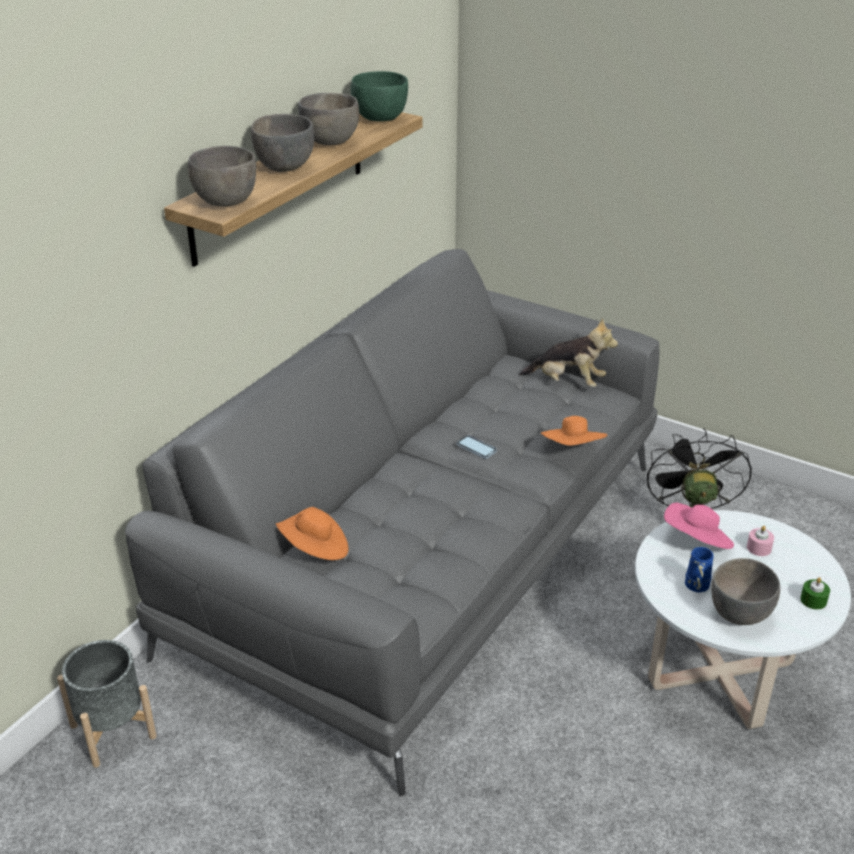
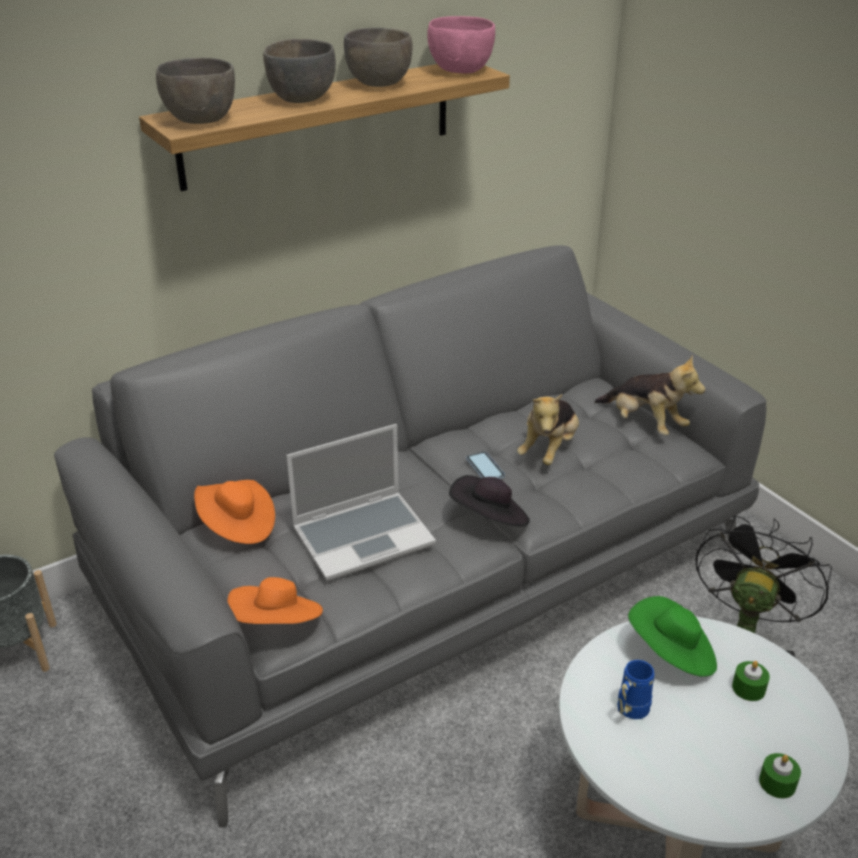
camera: 25 degrees right, 0 degrees up
green bowl [351,71,408,122] -> pink bowl [427,16,495,73]
orange hat [541,416,607,446] -> orange hat moved to [227,577,323,624]
pink hat [664,503,734,549] -> green hat [628,596,717,677]
grey bowl [711,558,780,625] -> none
pink candle [747,526,774,556] -> green candle [732,661,770,701]
none -> laptop [286,424,436,581]
none -> black hat [449,475,530,527]
none -> plush toy [517,394,579,465]

